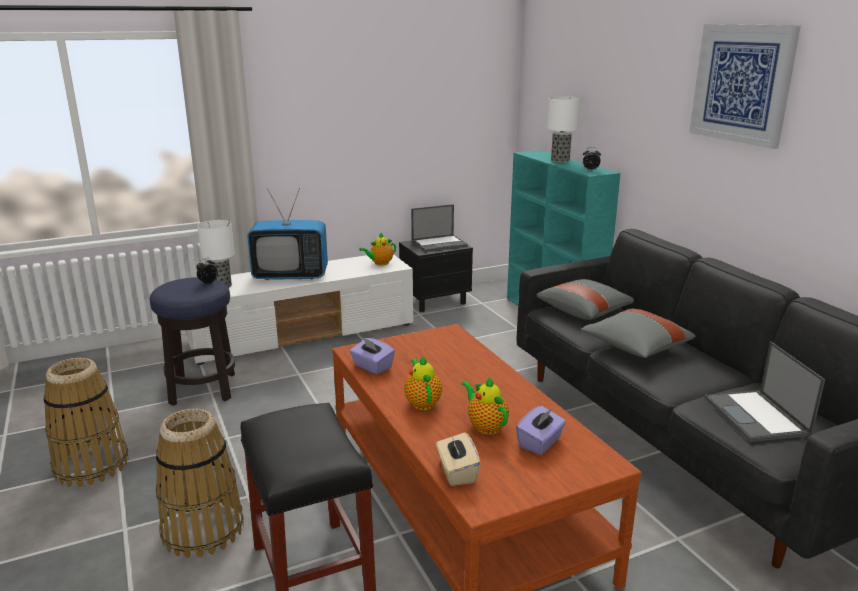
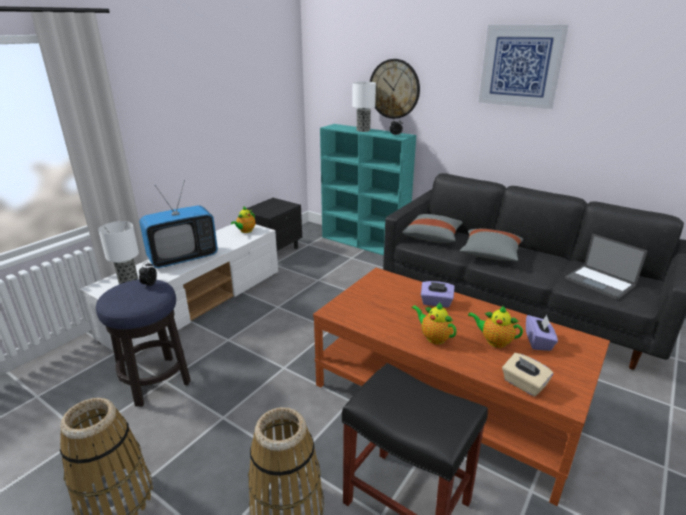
camera: 30 degrees left, 5 degrees up
purple tissue box [350,337,395,375] -> purple tissue box moved to [421,281,454,307]
laptop [411,204,468,252] -> none
none -> wall clock [370,59,420,119]

